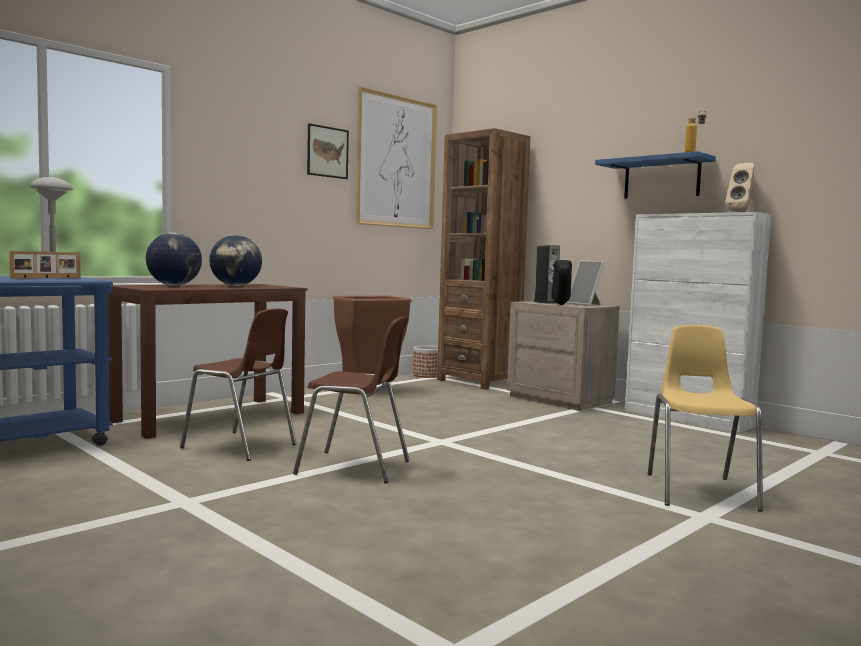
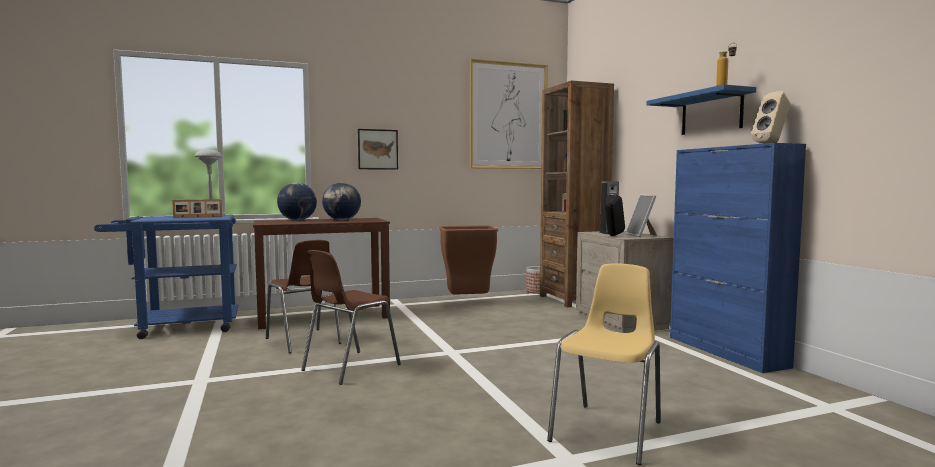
camera: 25 degrees right, 0 degrees up
brown chair [293,317,410,484] -> brown chair turned 90 degrees clockwise [301,250,401,385]
picture [307,123,349,179] -> picture moved to [358,129,398,170]
white cabinet [625,212,771,433] -> blue cabinet [670,143,806,373]

